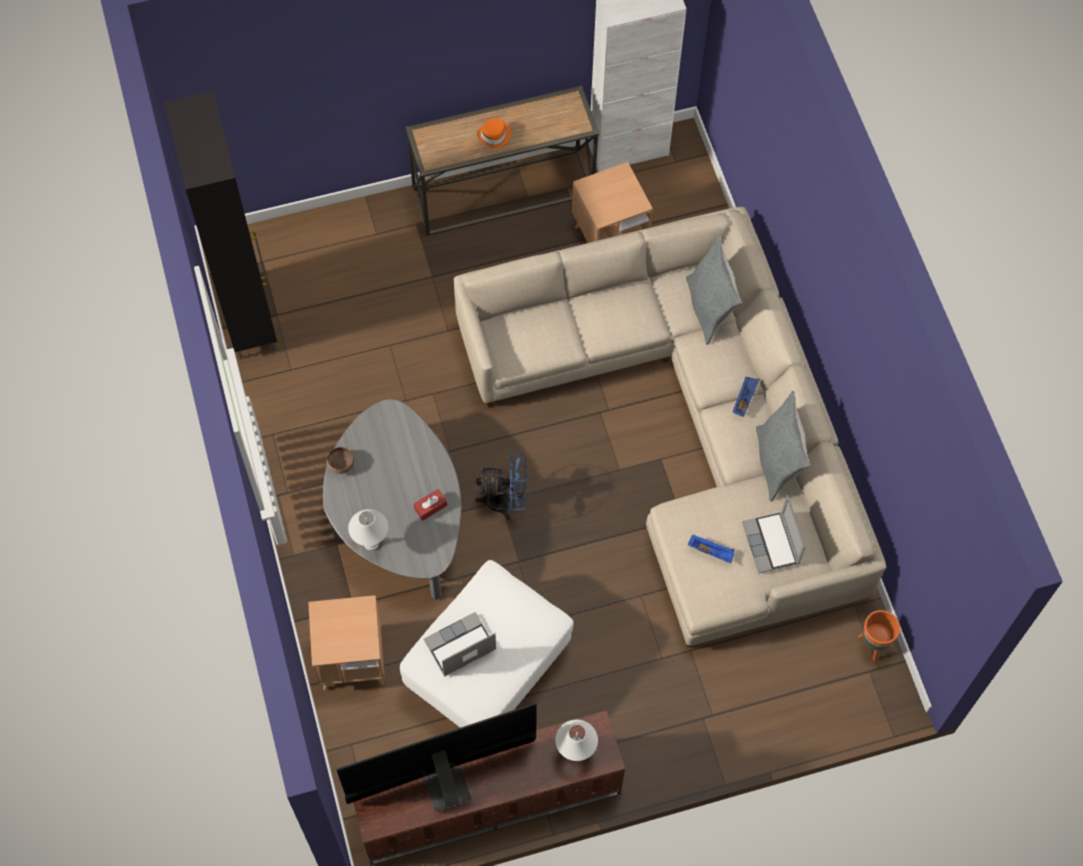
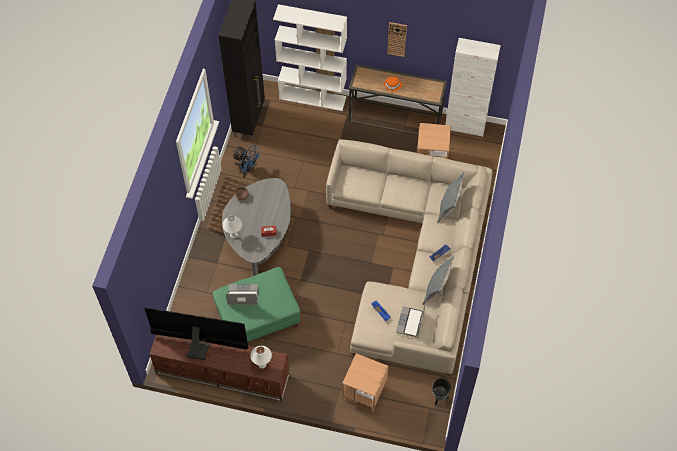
camera: 30 degrees right, 5 degrees down
brown side table [308,595,385,690] -> brown side table moved to [342,353,388,412]
white ottoman [400,560,574,728] -> green ottoman [213,267,300,342]
blue fan [475,453,526,520] -> blue fan moved to [232,145,261,178]
orange planter [858,610,900,661] -> black planter [432,378,451,405]
none -> white bookcase [273,4,347,111]
none -> wall clock [387,22,407,57]

